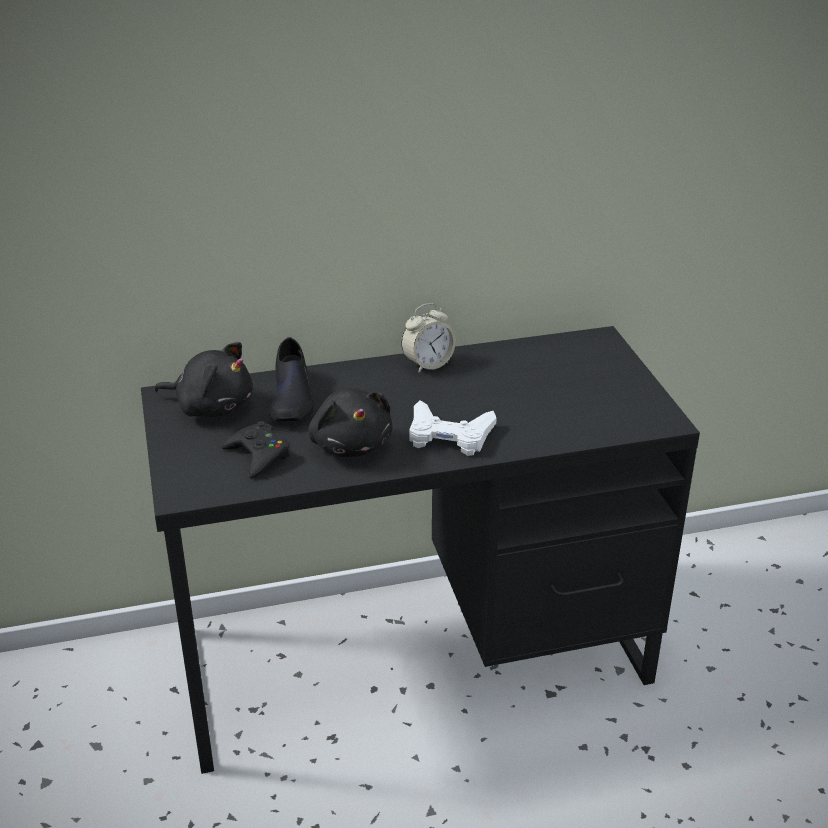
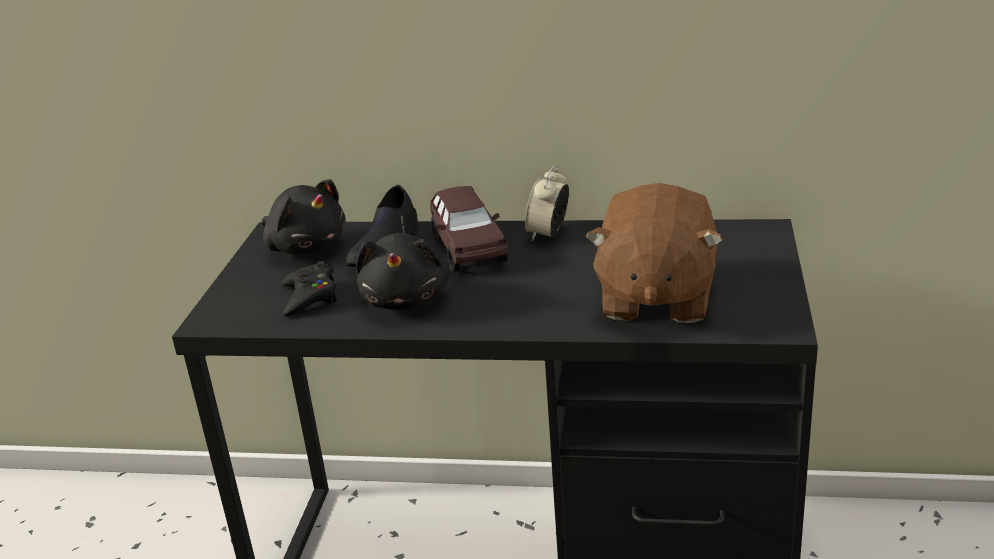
camera: 25 degrees right, 5 degrees down
alarm clock [401,303,456,373] -> alarm clock turned 120 degrees clockwise [525,165,569,241]
white game controller [409,400,497,456] -> none
none -> brown toy car [430,186,508,272]
none -> brown plush toy [585,183,723,323]

